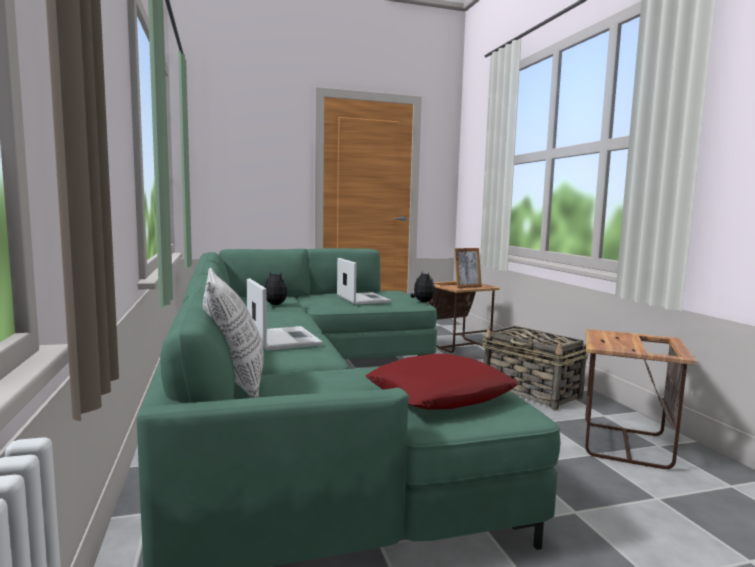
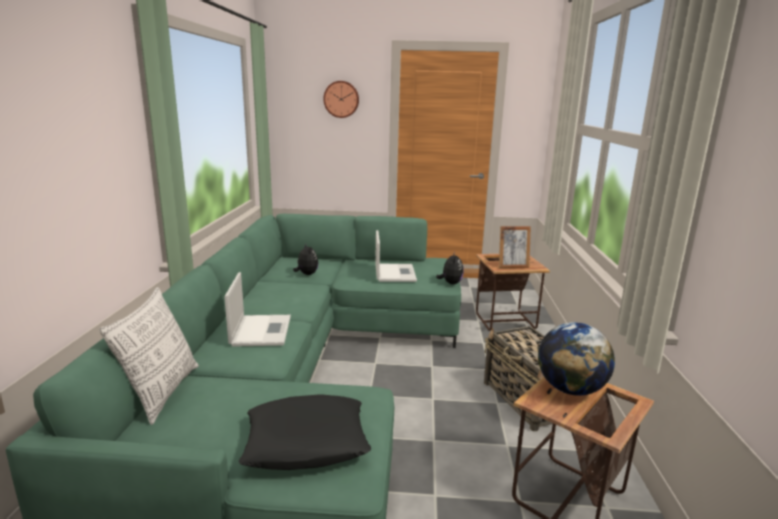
camera: 20 degrees right, 10 degrees up
red pillow [365,354,519,410] -> black pillow [239,395,371,470]
none -> wall clock [323,81,359,118]
none -> globe [538,322,615,396]

